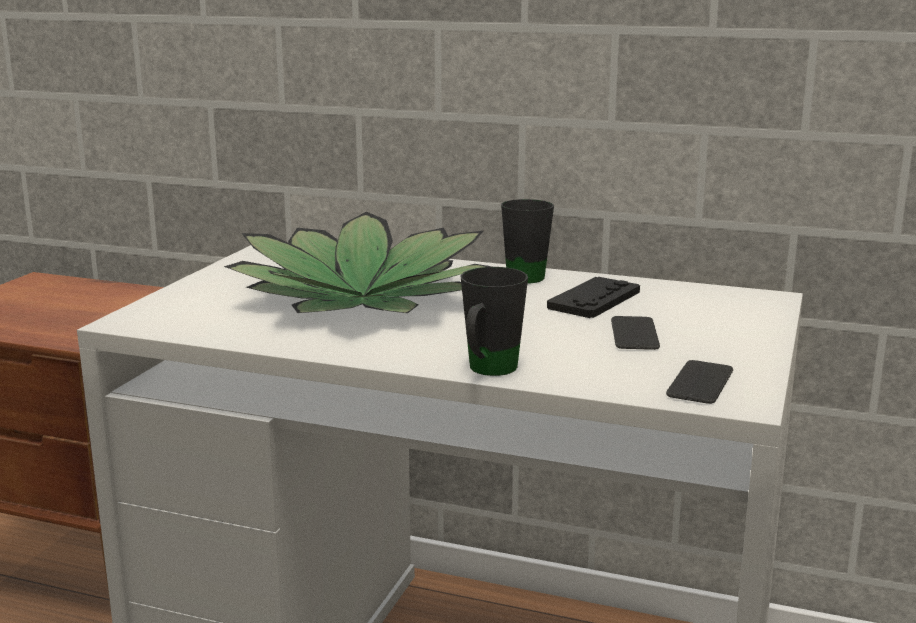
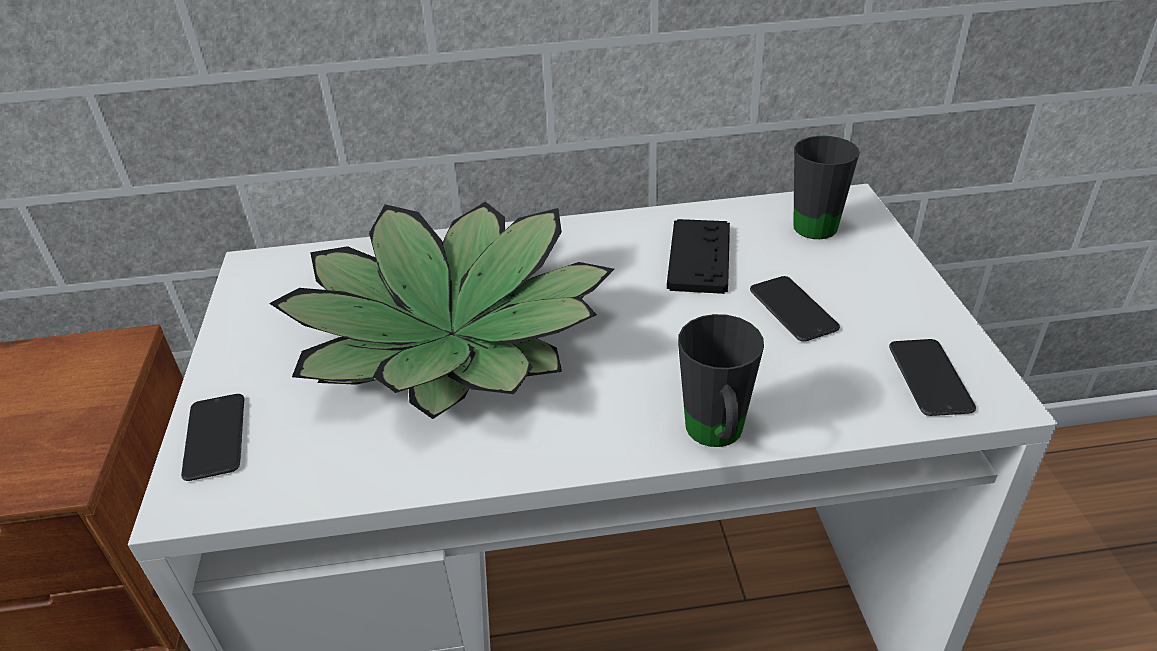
camera: 25 degrees left, 20 degrees up
black mug [501,199,554,283] -> black mug moved to [793,136,860,239]
none -> phone [181,394,244,481]

